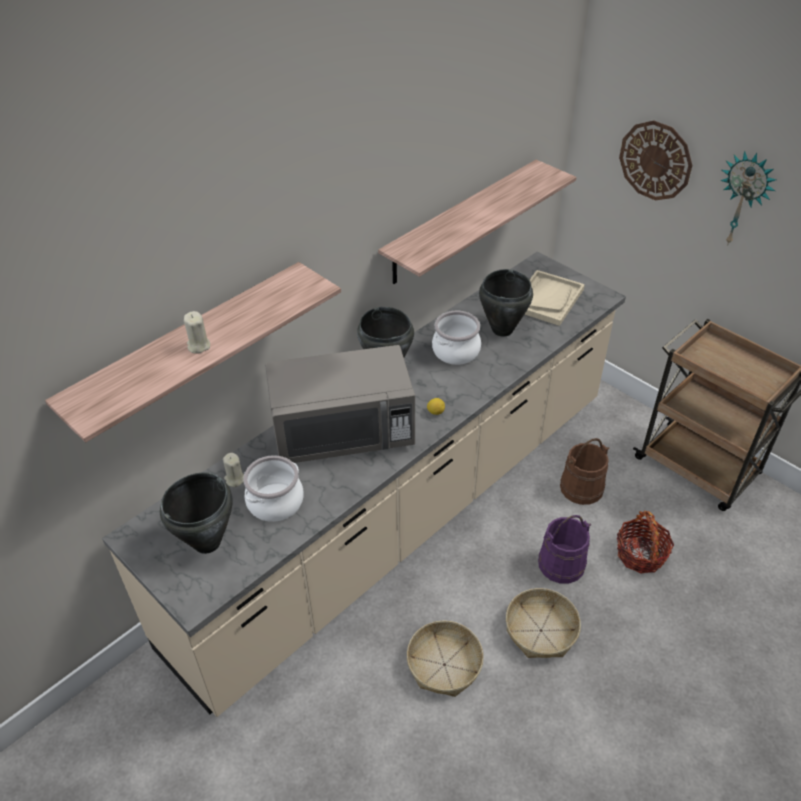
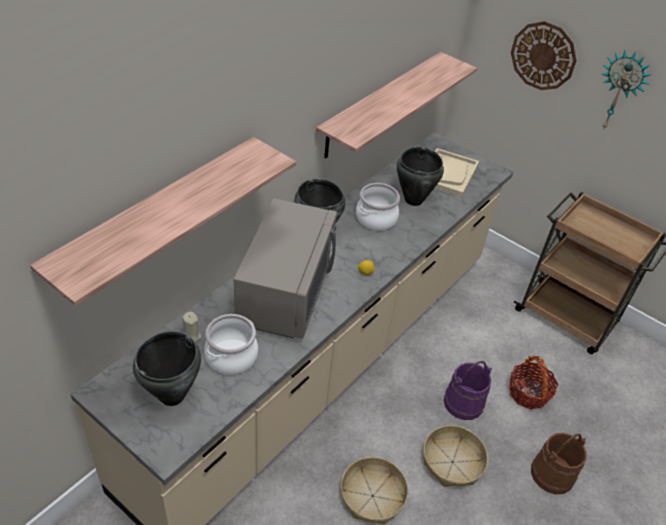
camera: 10 degrees left, 0 degrees up
beige candle [184,311,210,354] -> none
grey microwave [265,345,415,463] -> grey microwave turned 60 degrees counterclockwise [234,198,337,339]
brown bucket [560,438,609,505] -> brown bucket moved to [531,433,587,494]

